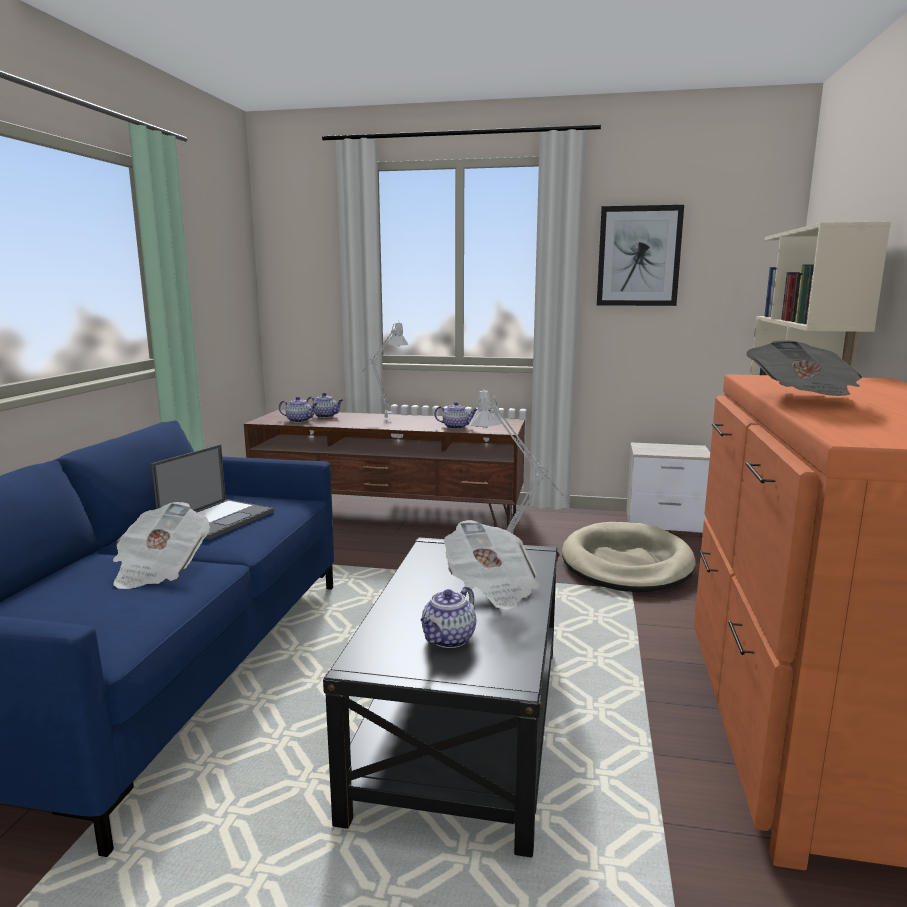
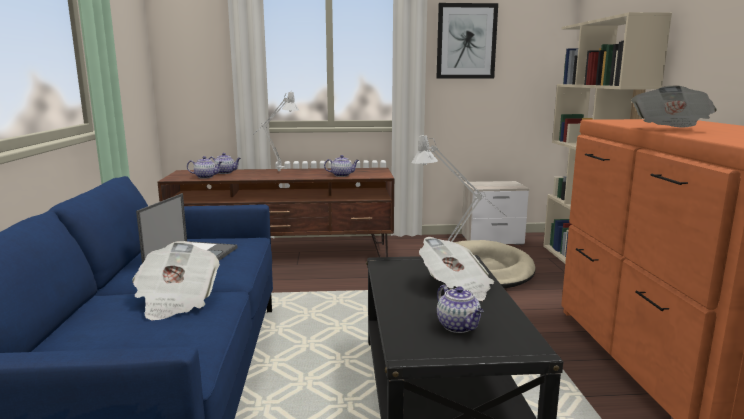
camera: 15 degrees left, 0 degrees up
teapot [421,586,476,648] -> teapot turned 45 degrees counterclockwise [437,285,483,333]

